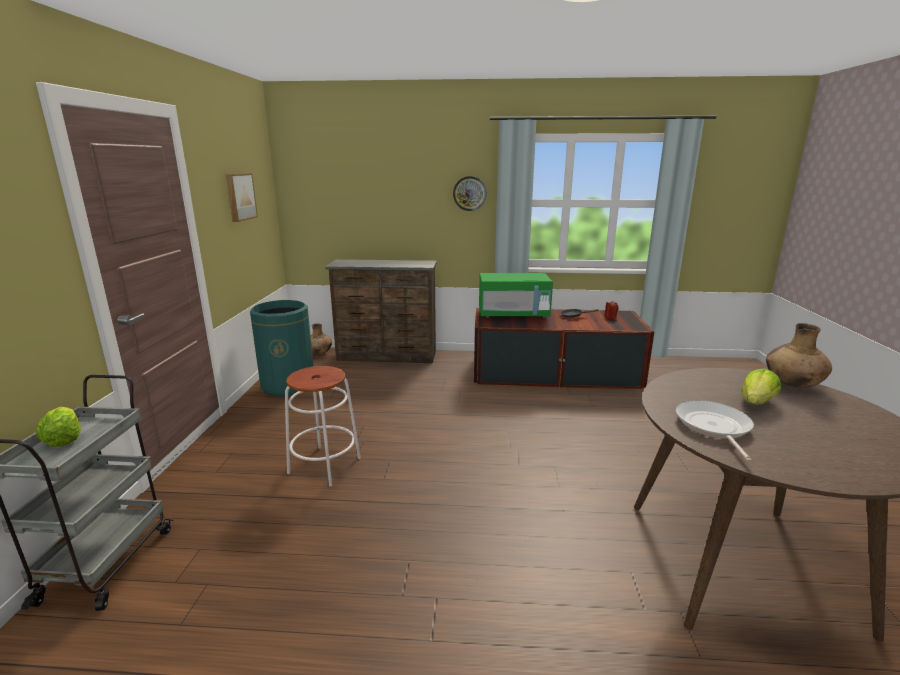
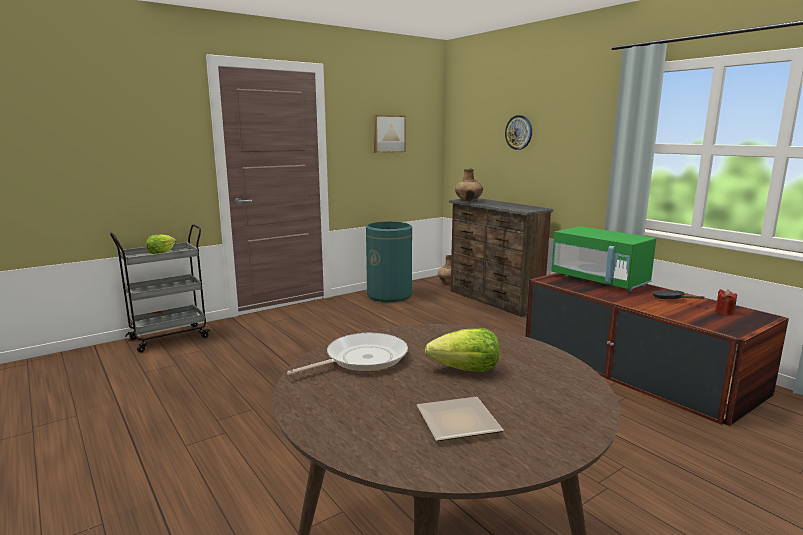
camera: 50 degrees right, 5 degrees down
white stool [285,366,361,486] -> none
wall clock [453,176,487,211] -> wall clock moved to [505,115,532,150]
brown vase [766,323,832,388] -> brown vase moved to [455,169,483,201]
none -> plate [417,397,504,441]

